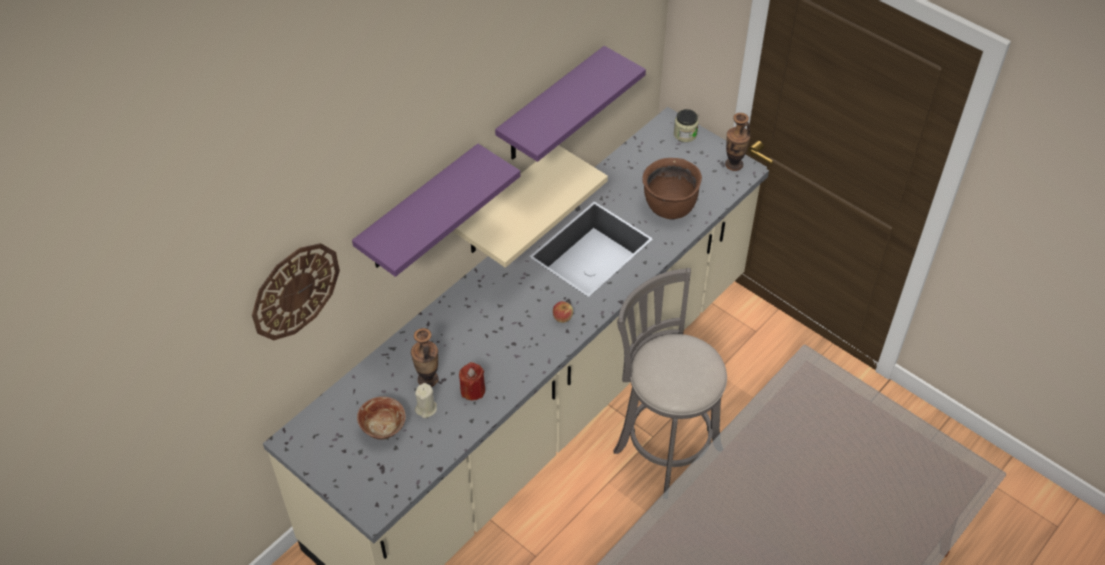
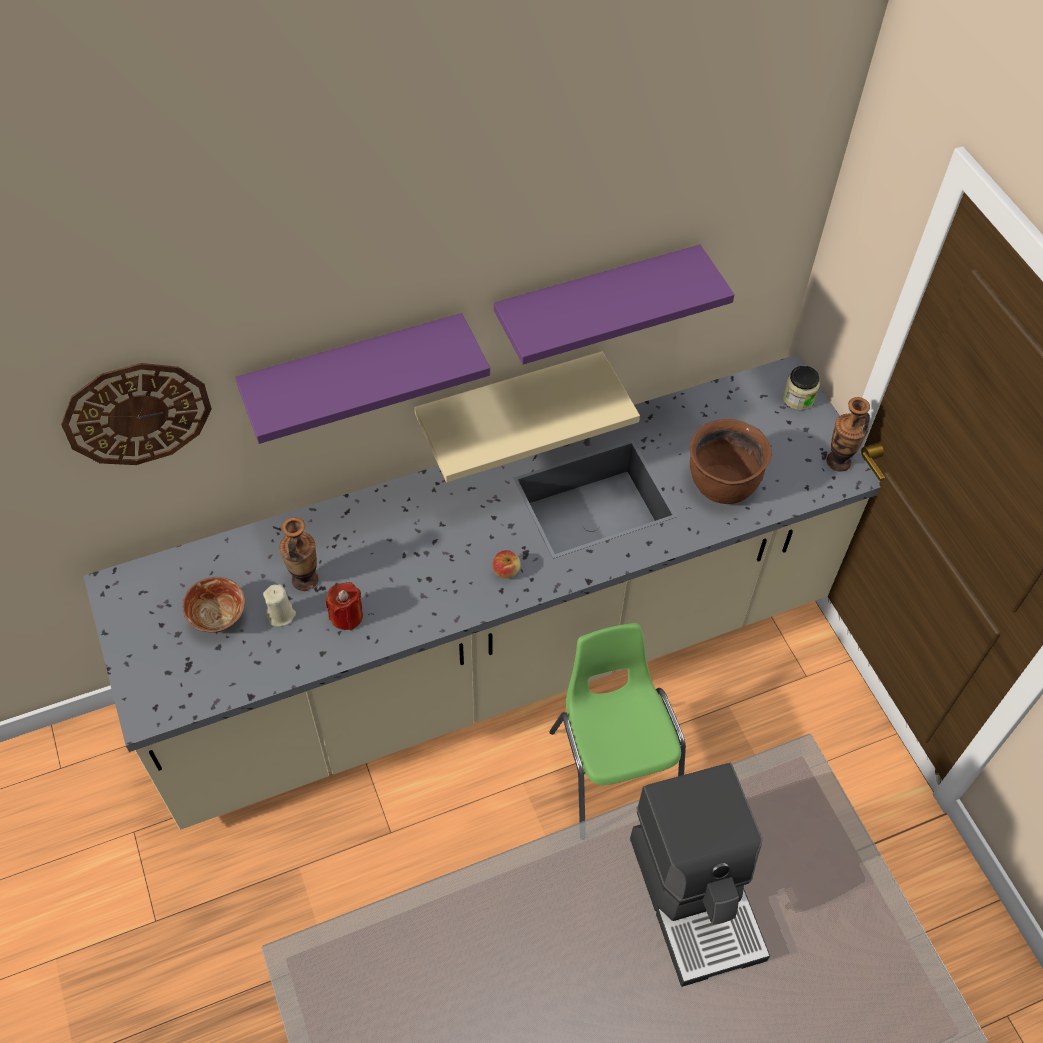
camera: 25 degrees right, 5 degrees up
grey stool [614,268,727,492] -> green chair [549,623,686,822]
none -> coffee machine [630,763,770,987]

